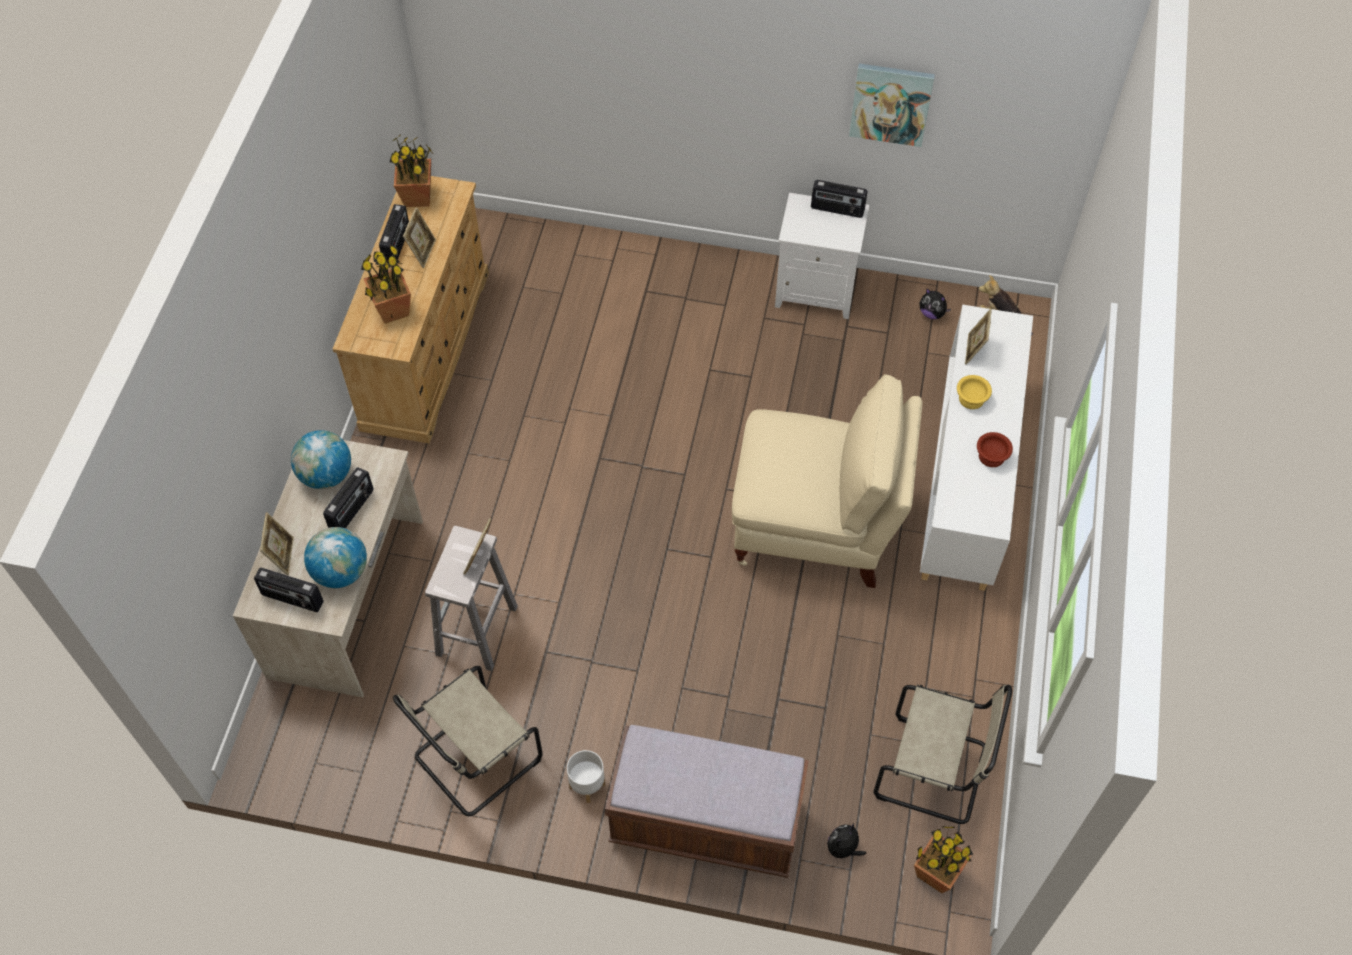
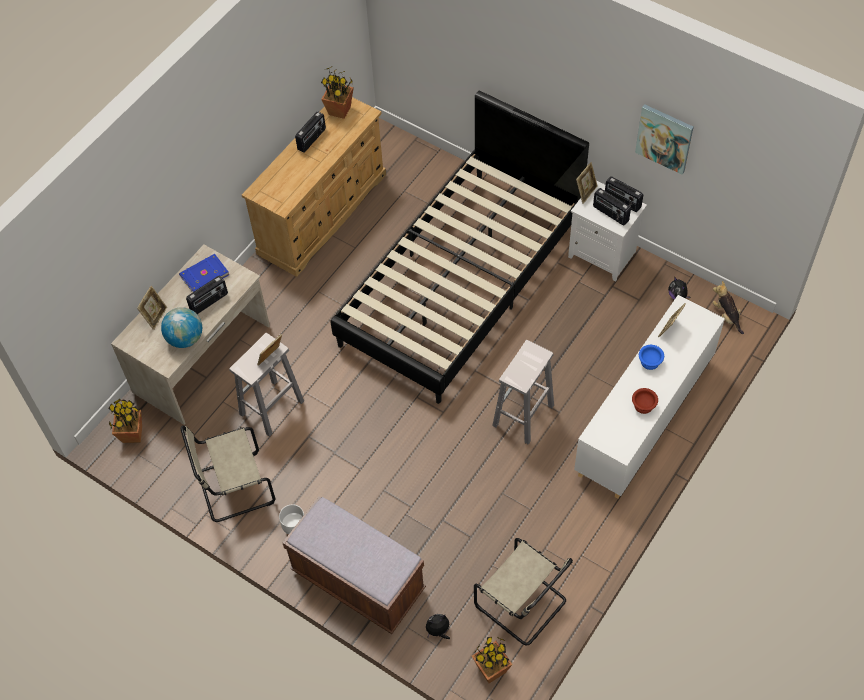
camera: 25 degrees right, 0 degrees up
radio [254,568,324,612] -> radio moved to [593,188,631,226]
globe [291,430,351,489] -> blue book [179,254,229,293]
potted plant [361,245,411,324] -> potted plant moved to [108,399,142,443]
picture frame [403,207,436,268] -> picture frame moved to [576,162,598,204]
beige chair [732,374,923,588] -> white stool [492,340,554,445]
yellow bowl [957,375,992,409] -> blue bowl [639,345,664,370]
none -> black bed [330,91,589,404]

